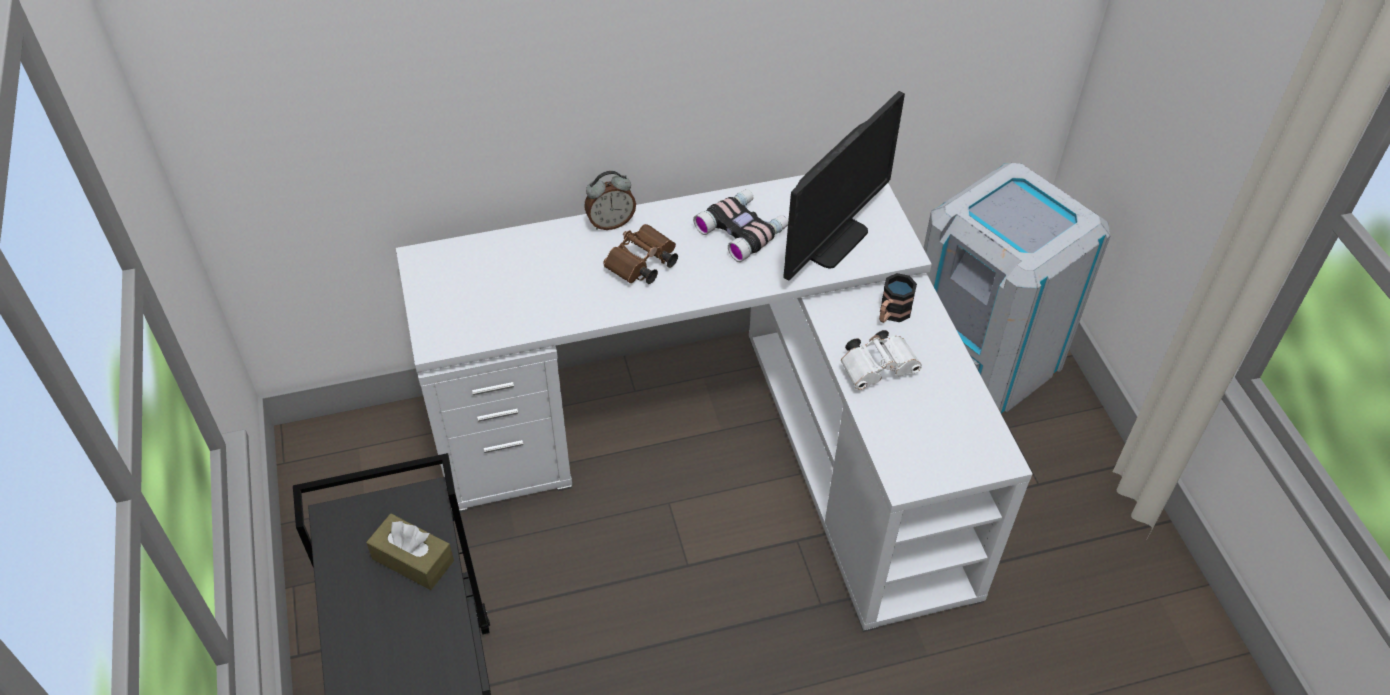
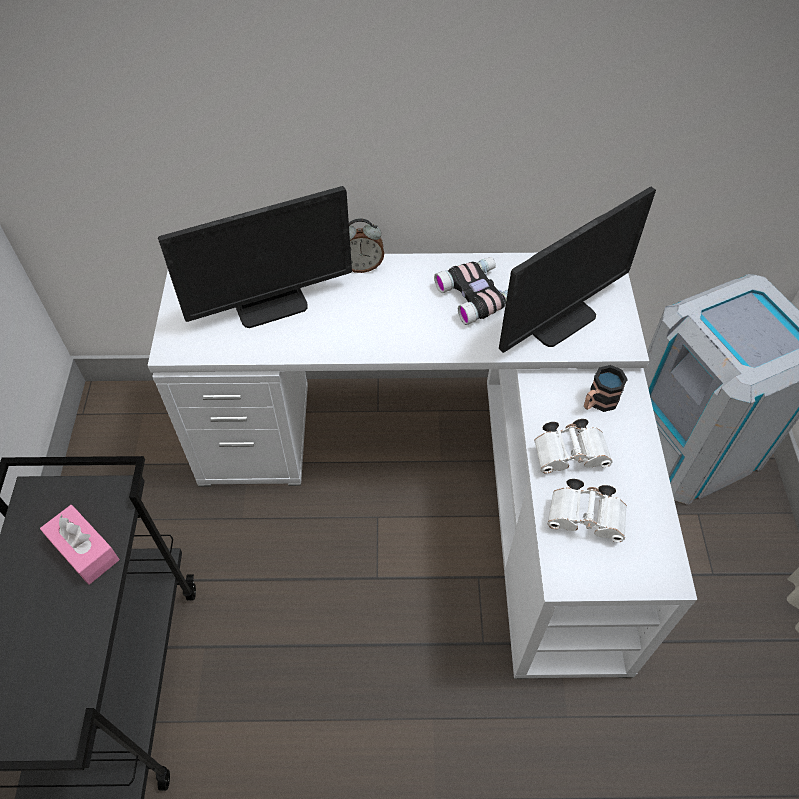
camera: 15 degrees right, 5 degrees up
brown tissue box [366,514,454,590] -> pink tissue box [40,505,119,585]
brown binoculars [603,224,678,284] -> none
none -> monitor [158,186,352,328]
none -> white binoculars [547,479,627,543]

